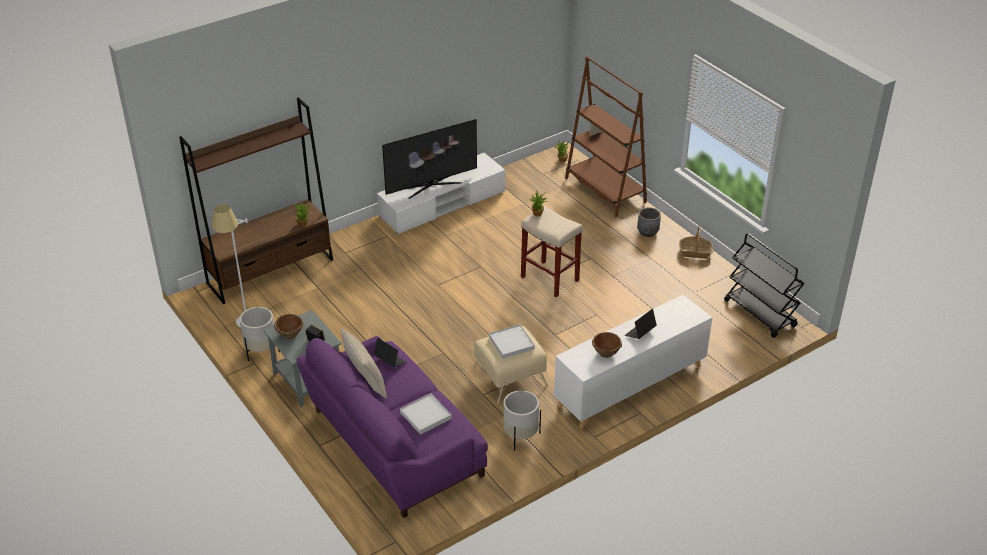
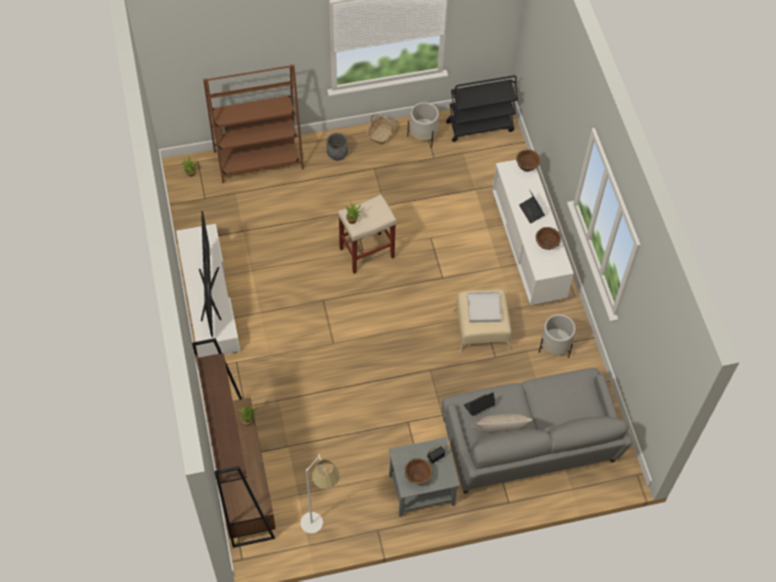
camera: 70 degrees left, 20 degrees up
white planter [240,307,280,361] -> white planter moved to [407,102,439,147]
purple sofa [296,336,488,518] -> grey sofa [442,368,632,494]
white tray [400,393,452,435] -> none
none -> brown bowl [516,149,540,172]

